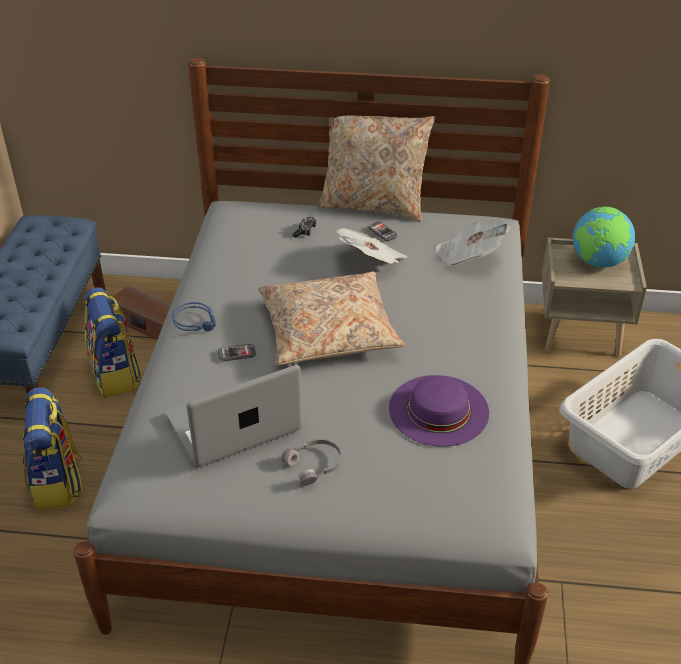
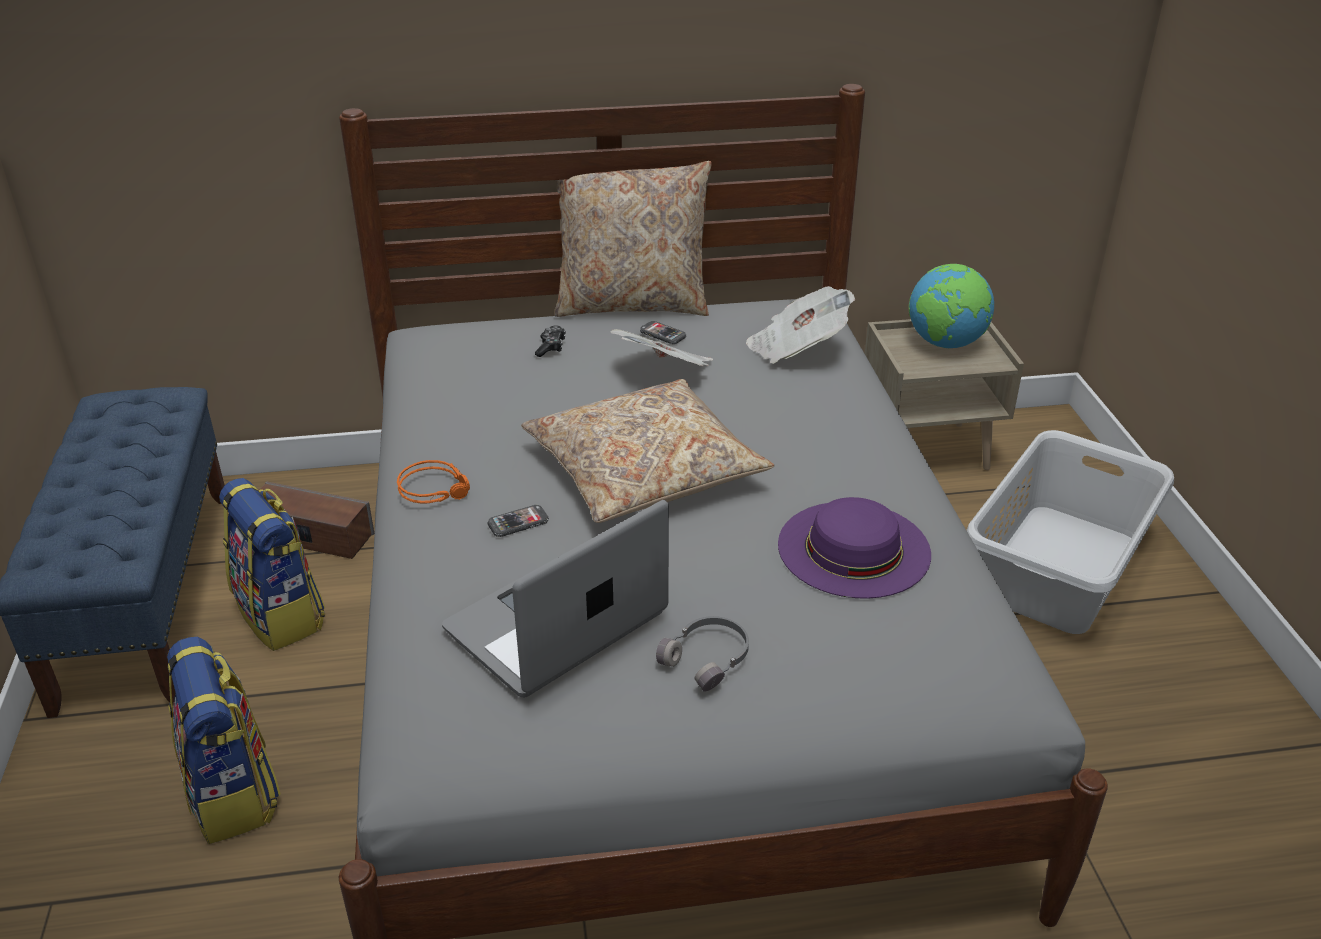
camera: 15 degrees left, 5 degrees down
blue headphones [172,302,216,332] -> orange headphones [397,460,470,504]

